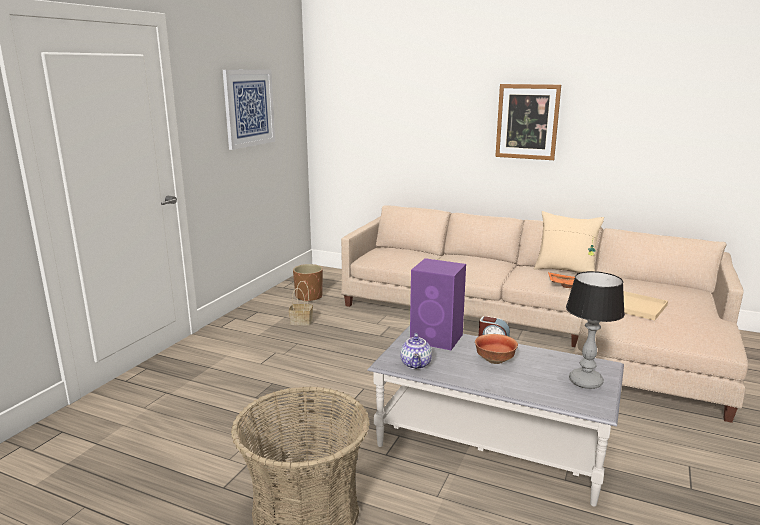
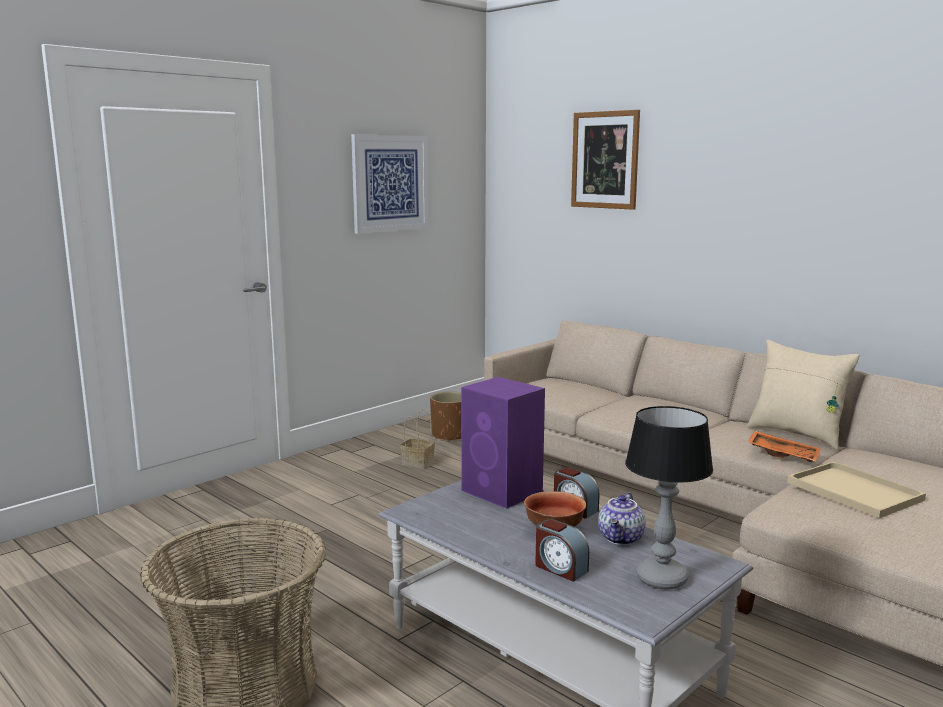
camera: 20 degrees right, 5 degrees down
teapot [400,333,432,369] -> teapot moved to [598,492,646,545]
picture [495,84,561,160] -> picture moved to [571,110,640,210]
none -> alarm clock [535,519,589,582]

